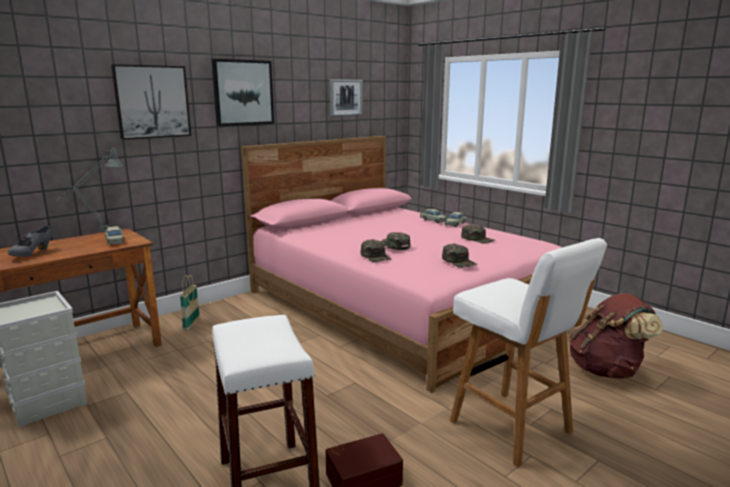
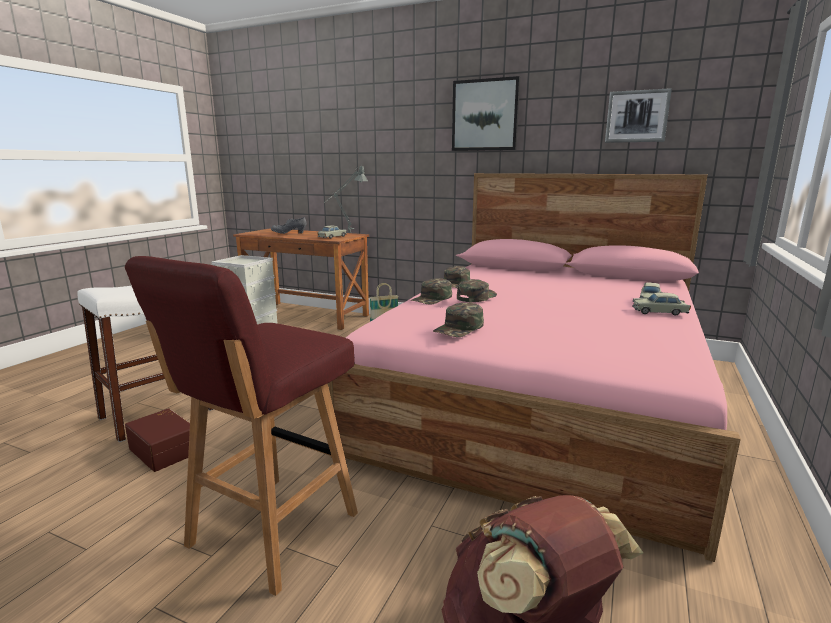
camera: 65 degrees right, 0 degrees up
picture [111,64,191,140] -> none
white stool [450,238,607,467] -> red stool [125,256,358,596]
green cap [461,225,495,244] -> green cap moved to [444,266,470,288]

